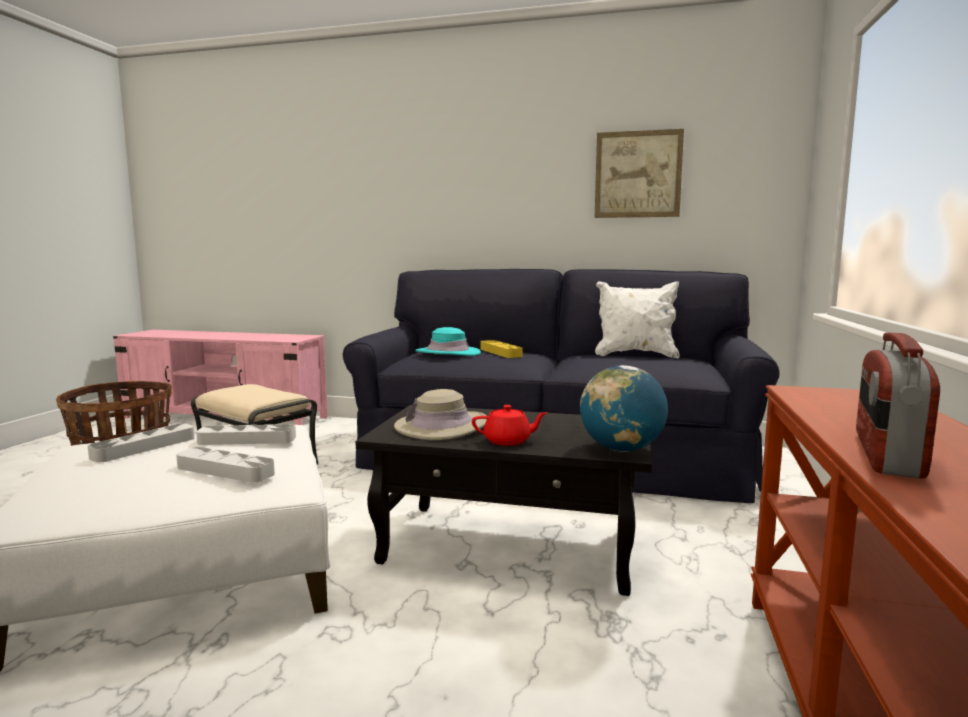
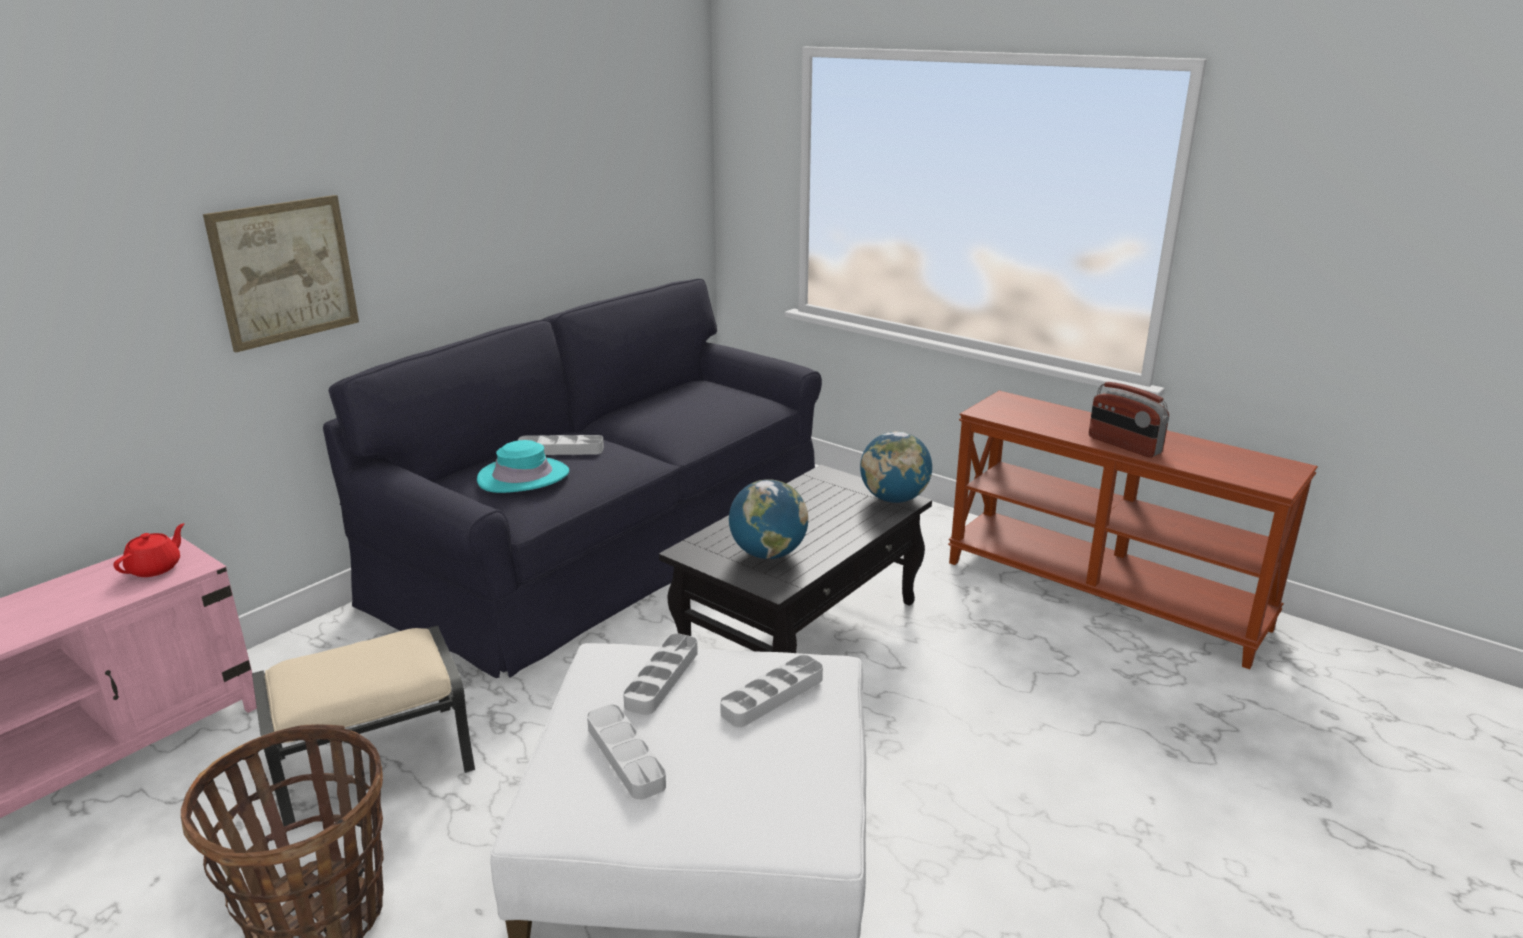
camera: 65 degrees left, 15 degrees up
beige hat [394,389,487,440] -> globe [729,479,808,559]
red teapot [472,405,547,446] -> red teapot moved to [114,523,184,577]
yellow tray [481,340,523,358] -> grey tray [517,435,604,455]
picture [595,129,684,218] -> picture moved to [203,195,359,352]
white pillow [595,281,680,358] -> none

